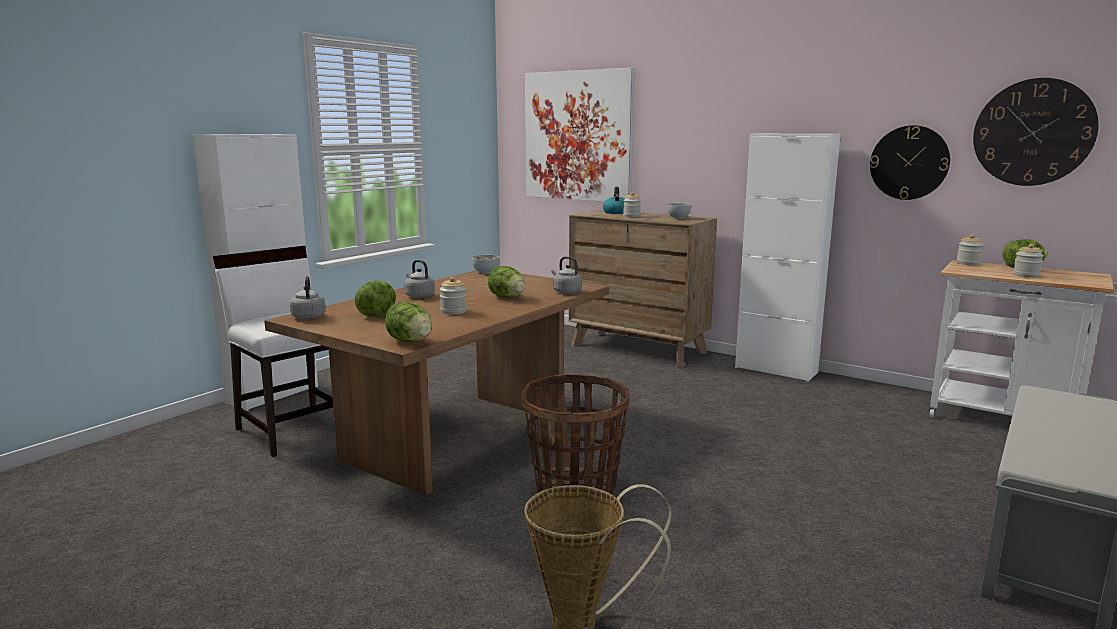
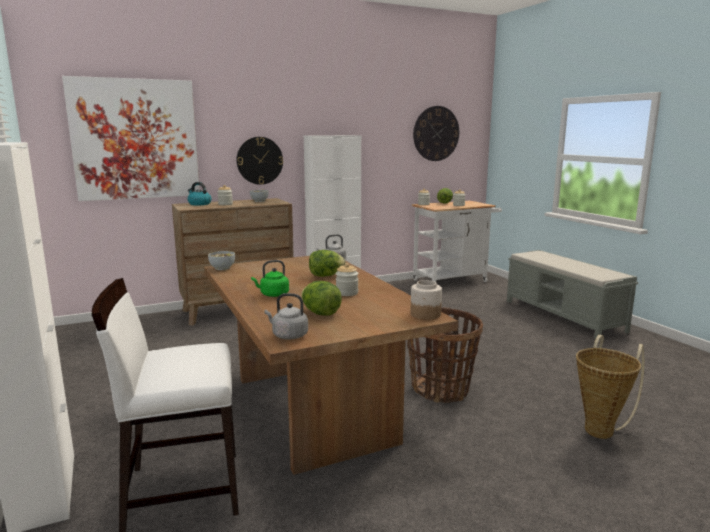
camera: 60 degrees left, 0 degrees up
lettuce [385,302,432,343] -> jar [411,280,442,320]
grey kettle [404,260,435,298] -> green kettle [251,260,289,297]
wall clock [870,125,950,200] -> wall clock moved to [237,137,283,185]

